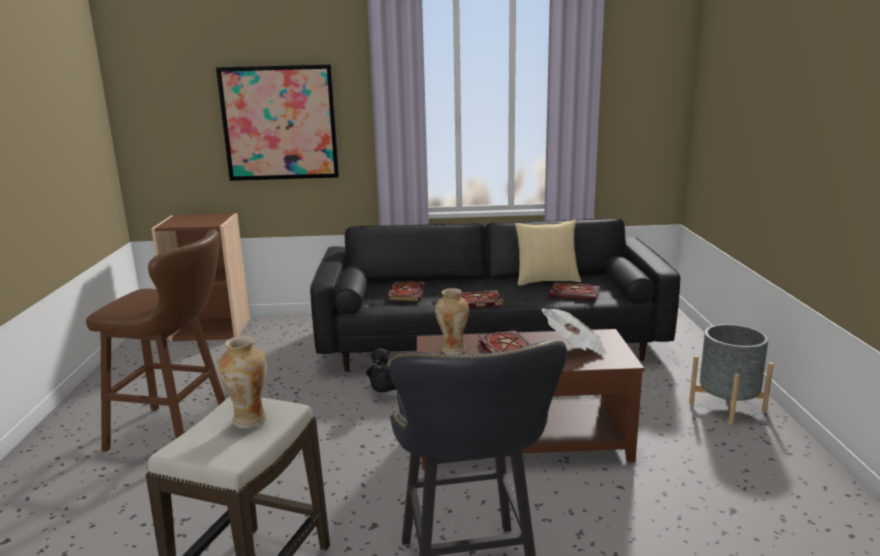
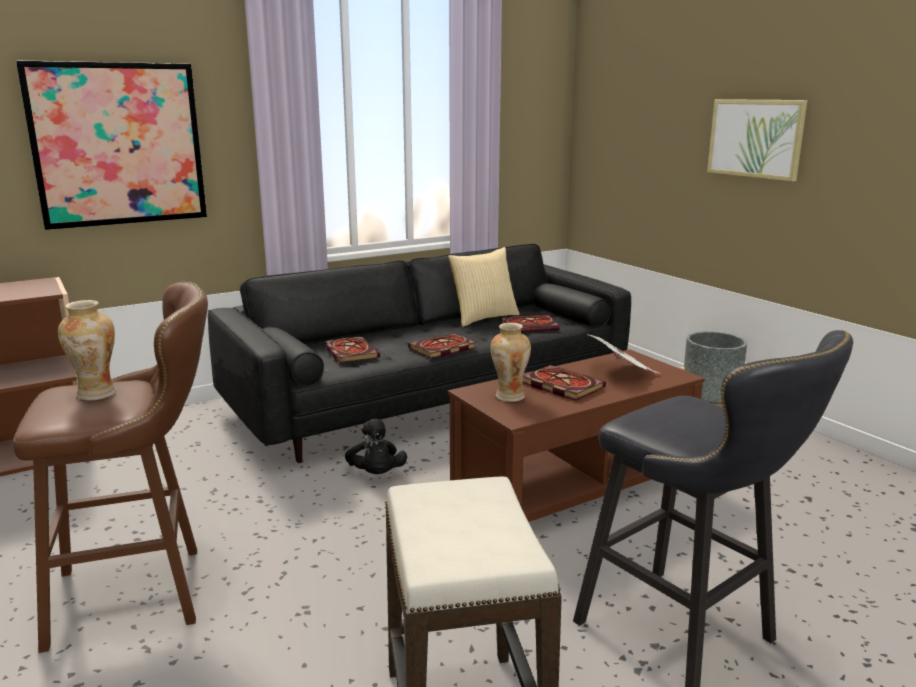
camera: 30 degrees left, 0 degrees up
vase [218,336,267,428] -> vase moved to [58,300,116,401]
none -> picture [707,99,807,181]

